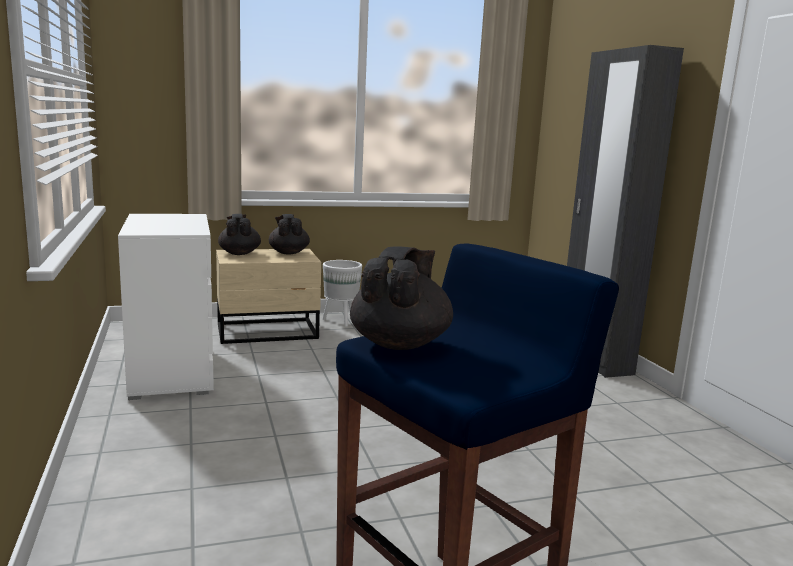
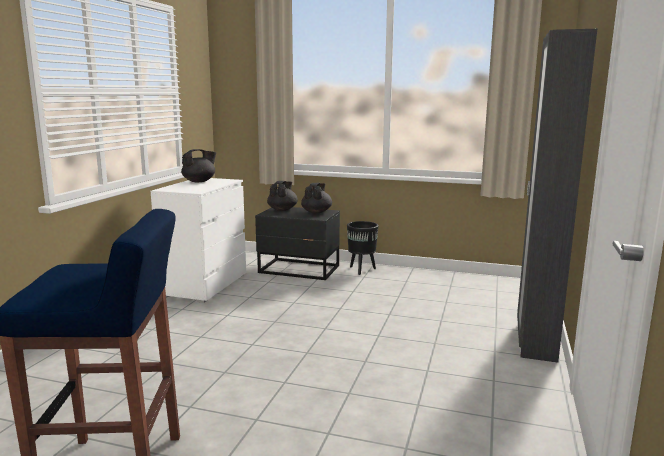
camera: 35 degrees right, 0 degrees up
beige nightstand [216,249,321,344] -> black nightstand [255,207,340,280]
white planter [323,260,362,327] -> black planter [347,221,378,275]
black teapot [350,247,453,350] -> black teapot moved to [181,149,216,182]

